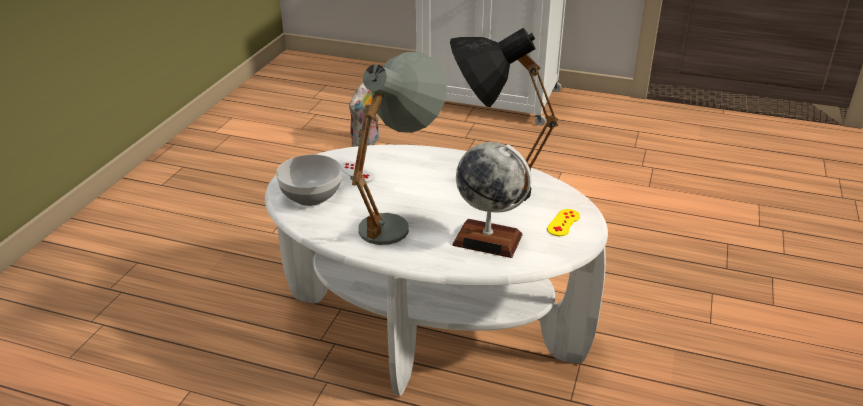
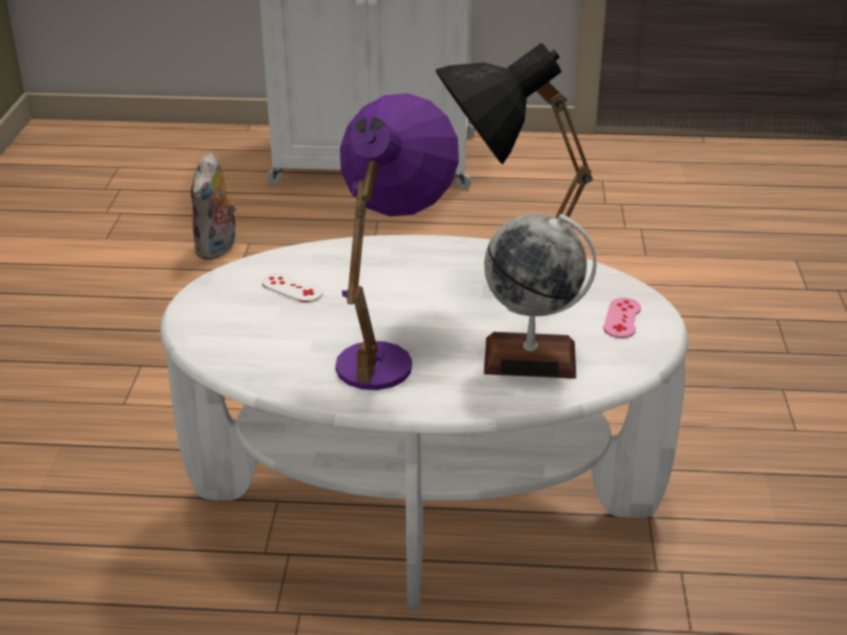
camera: 15 degrees left, 0 degrees up
bowl [276,154,342,206] -> none
grey table lamp [350,52,447,245] -> purple table lamp [335,93,459,390]
yellow game controller [547,209,580,236] -> pink game controller [604,298,641,338]

